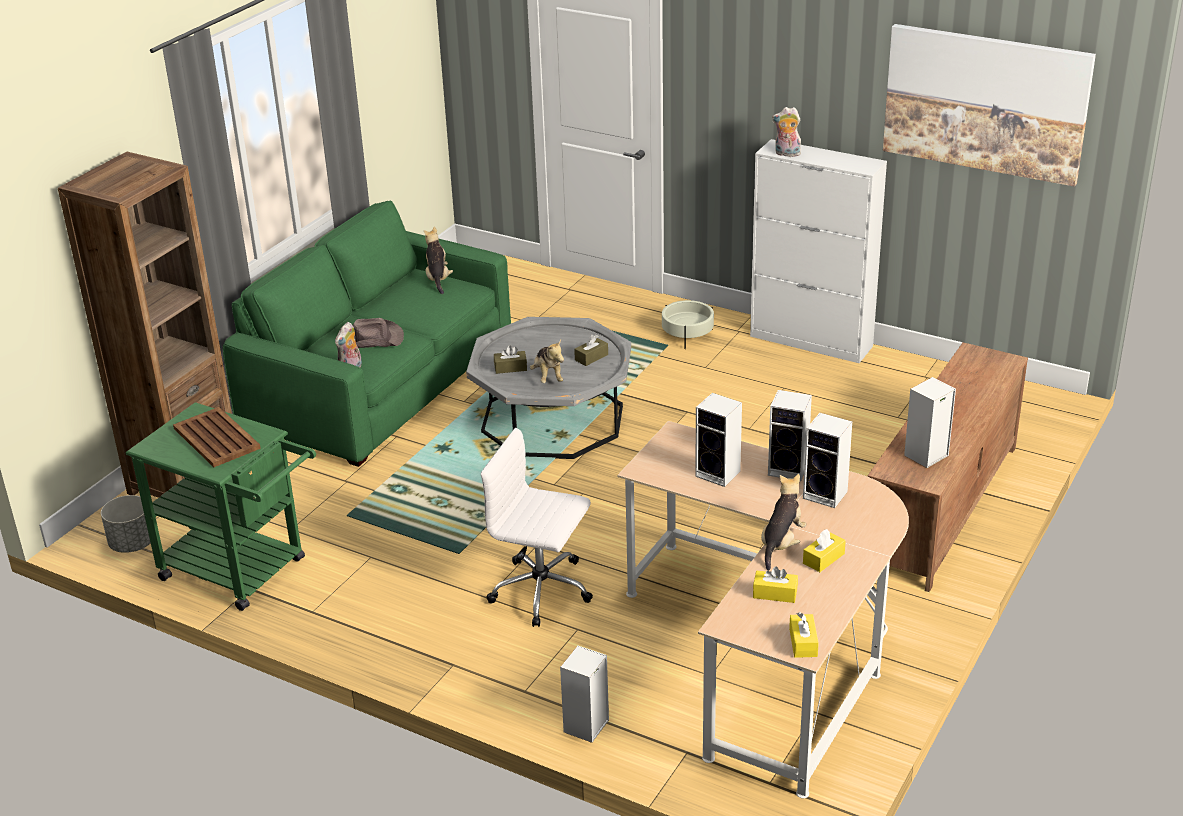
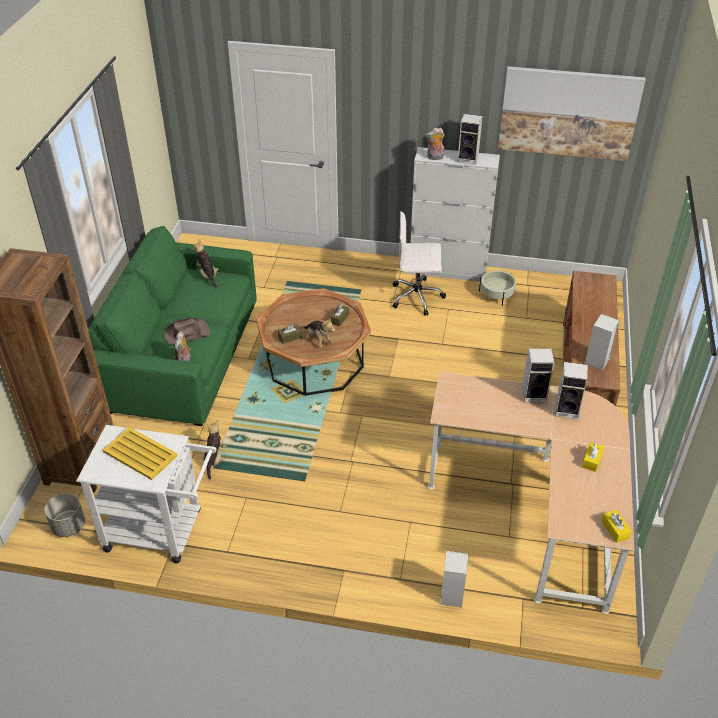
camera: 20 degrees left, 10 degrees up
green cart [126,402,316,611] -> white cart [76,425,217,564]
brown tray [173,407,261,467] -> yellow tray [103,427,178,480]
grey coffee table [466,317,631,459] -> brown coffee table [256,288,371,396]
white office chair [481,428,593,627] -> white office chair moved to [393,211,446,316]
beige planter [662,300,714,349] -> beige planter moved to [479,270,516,306]
speaker [695,393,742,487] -> speaker moved to [458,114,483,165]
yellow tissue box [753,566,798,603] -> none
plush toy [761,474,806,571] -> plush toy moved to [203,420,227,479]

